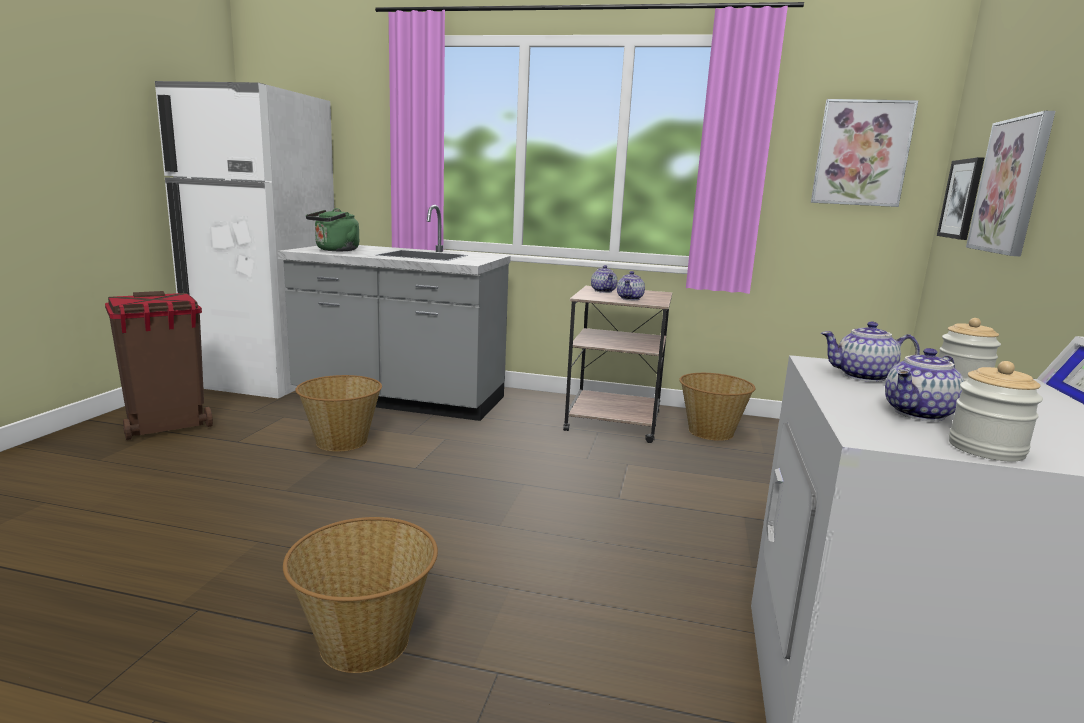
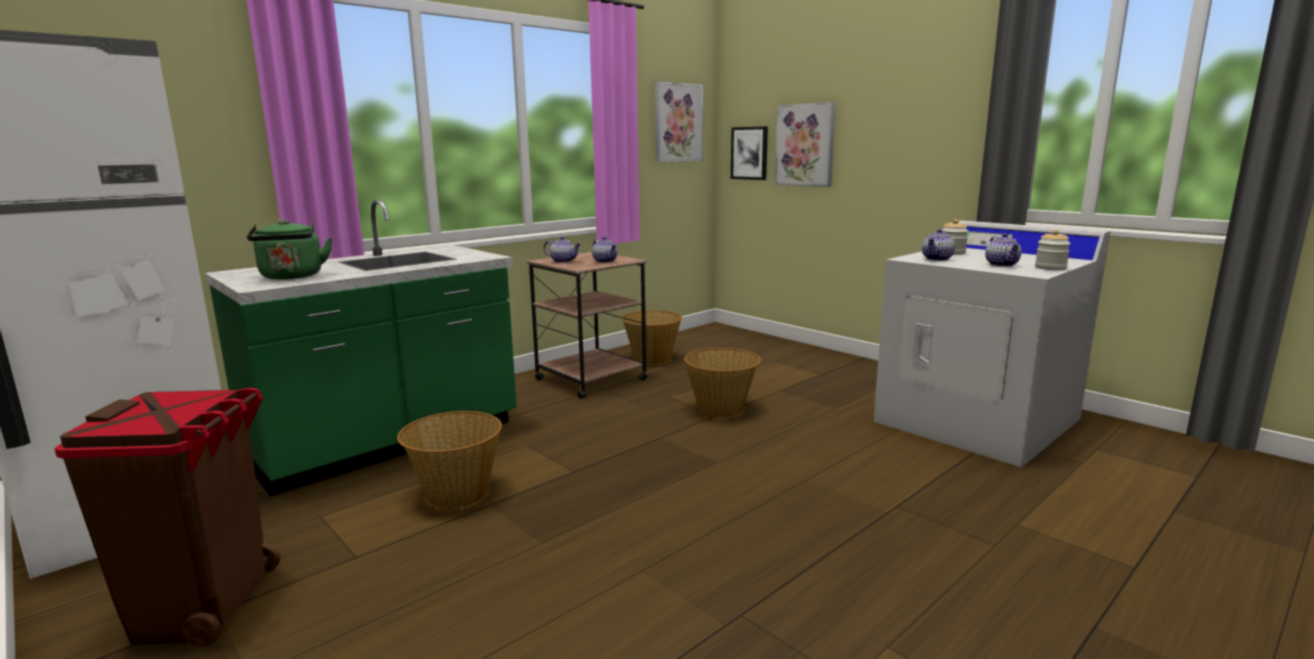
camera: 55 degrees left, 0 degrees up
grey counter [277,205,511,421] -> green counter [205,199,517,497]
basket [283,517,438,673] -> basket moved to [684,348,761,418]

